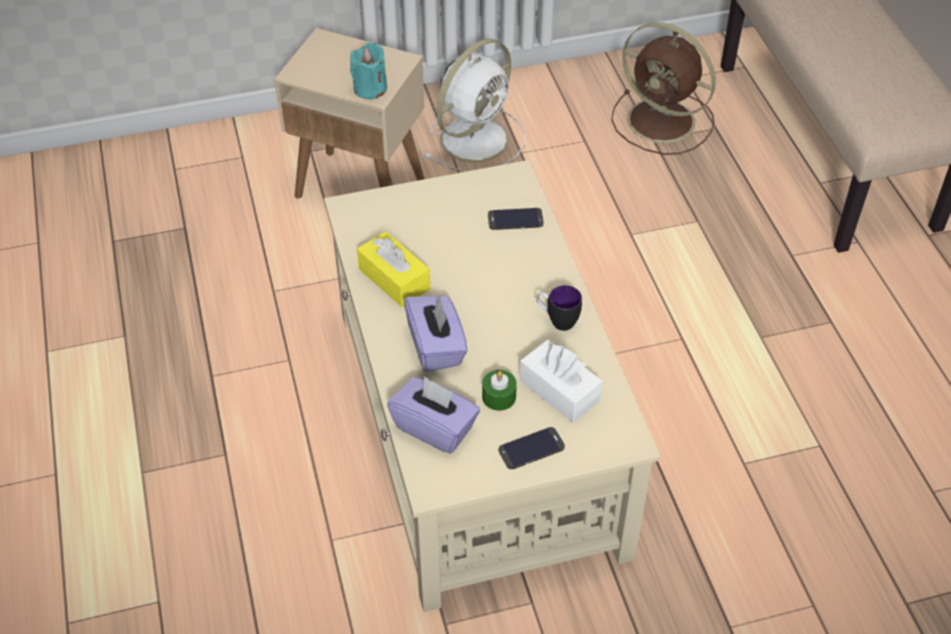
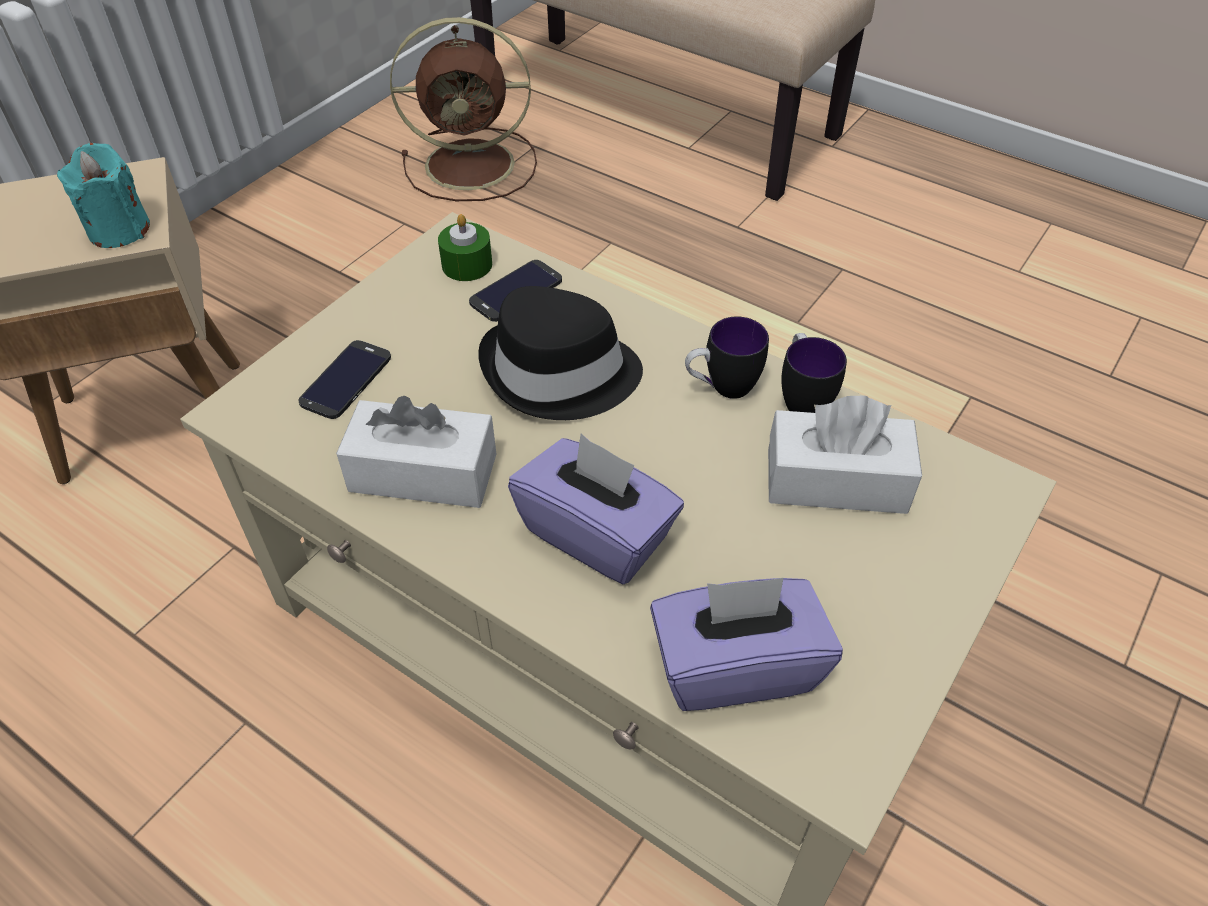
camera: 40 degrees left, 0 degrees up
yellow tissue box [357,231,430,307] -> white tissue box [336,396,496,508]
white fan [424,39,526,172] -> none
green candle [482,370,517,411] -> green candle moved to [438,214,492,281]
phone [499,427,565,469] -> phone moved to [298,340,391,419]
none -> black hat [478,286,643,420]
none -> mug [781,333,847,413]

